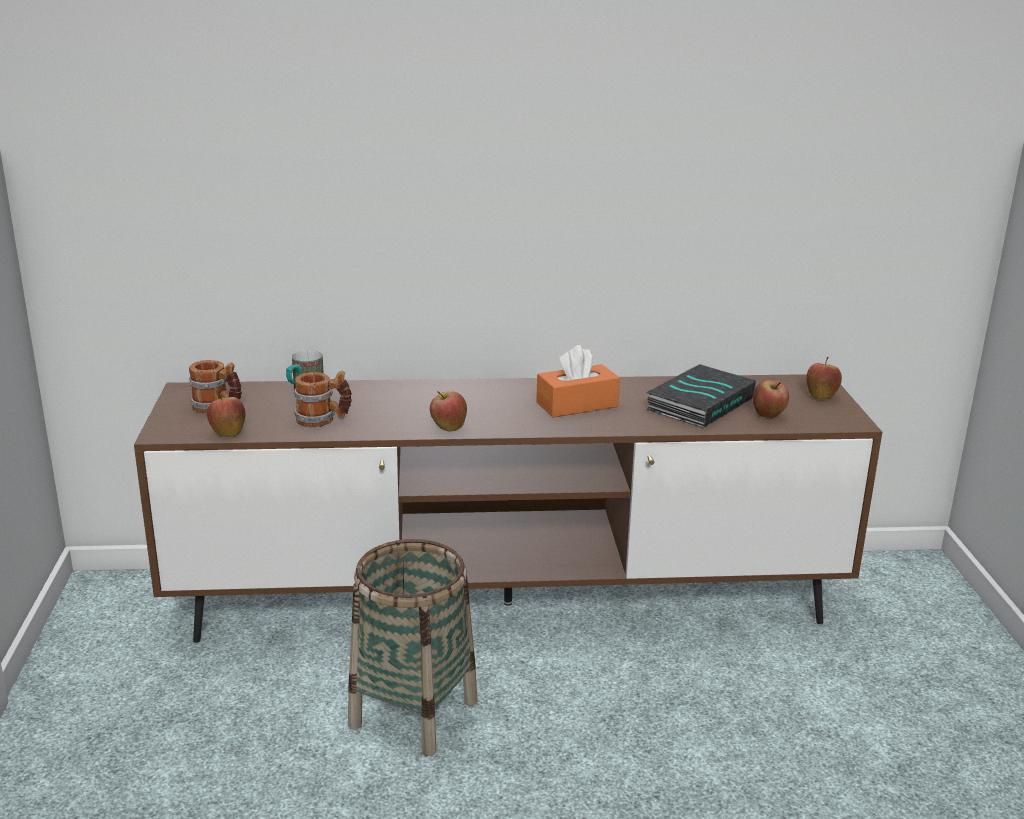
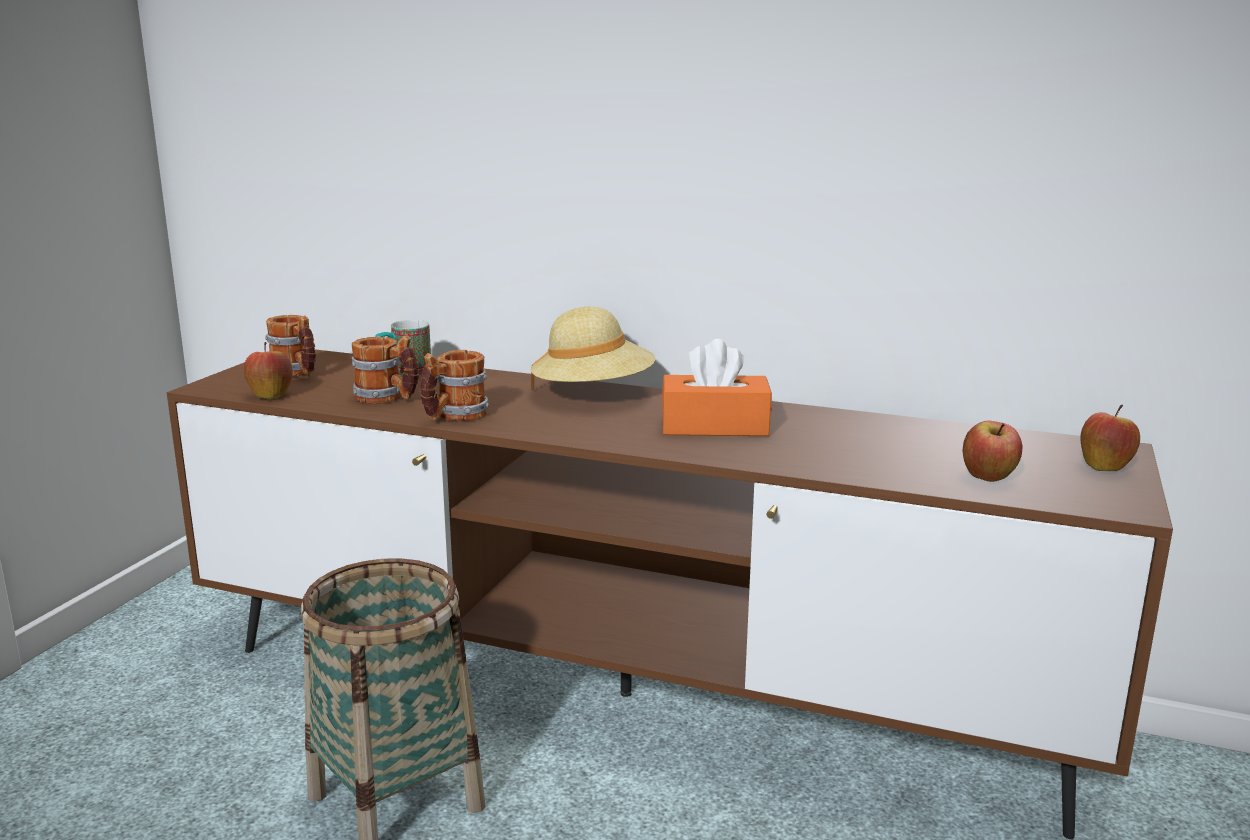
camera: 25 degrees right, 5 degrees down
apple [430,391,467,431] -> none
book [646,364,756,428] -> none
none -> mug [420,350,489,421]
none -> beige hat [531,307,656,390]

